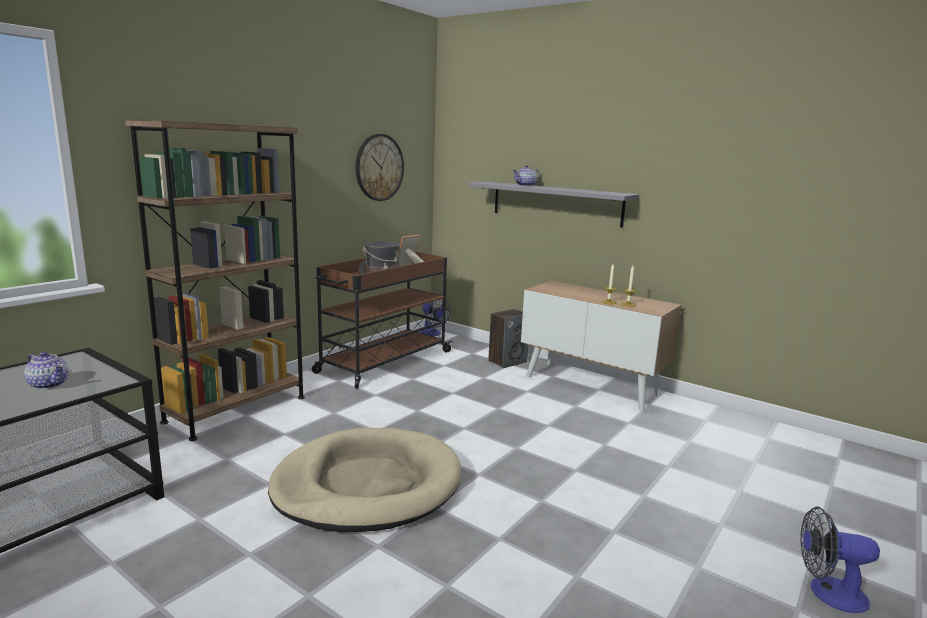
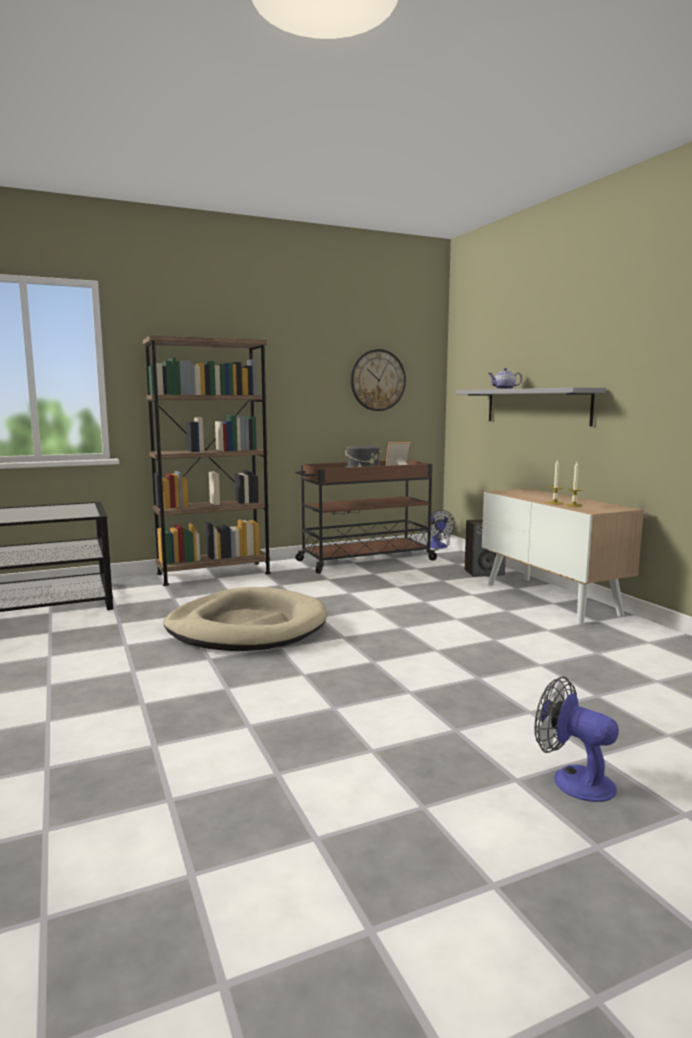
camera: 30 degrees right, 5 degrees down
teapot [24,352,69,390] -> none

